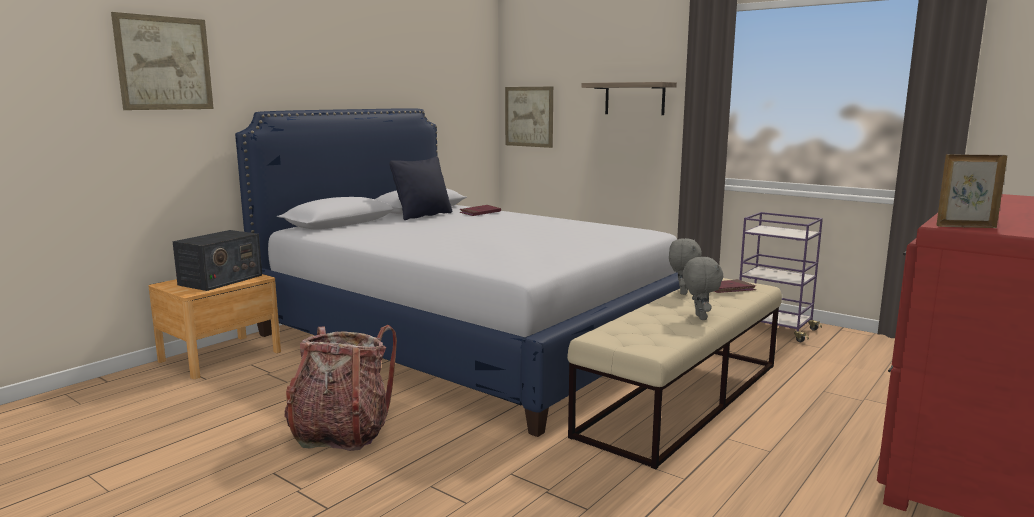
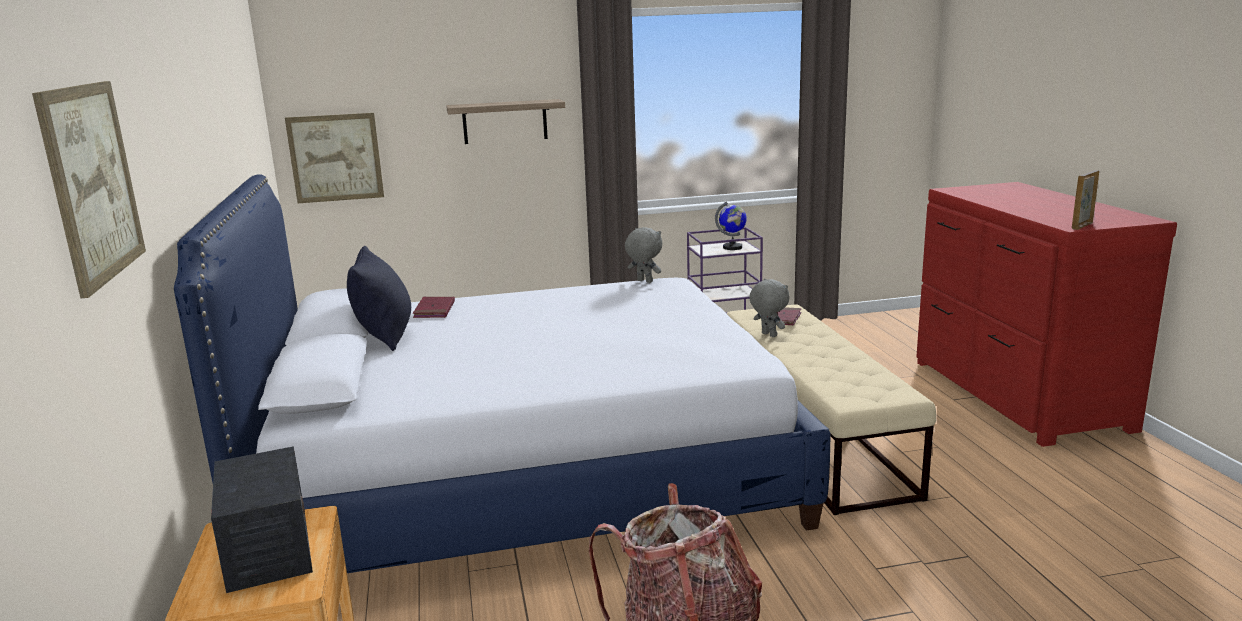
camera: 50 degrees left, 5 degrees up
grey plush toy [683,257,723,320] -> grey plush toy moved to [625,227,662,283]
none -> globe [715,202,747,250]

